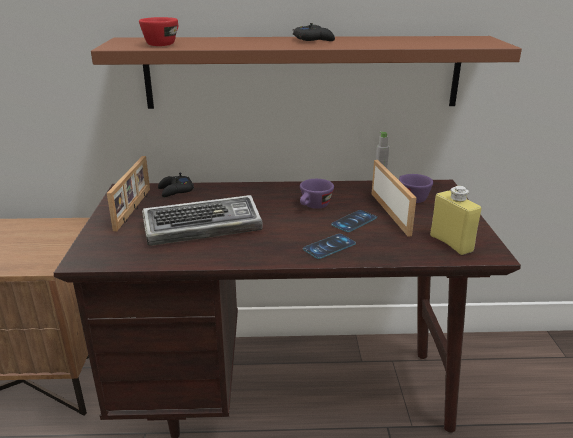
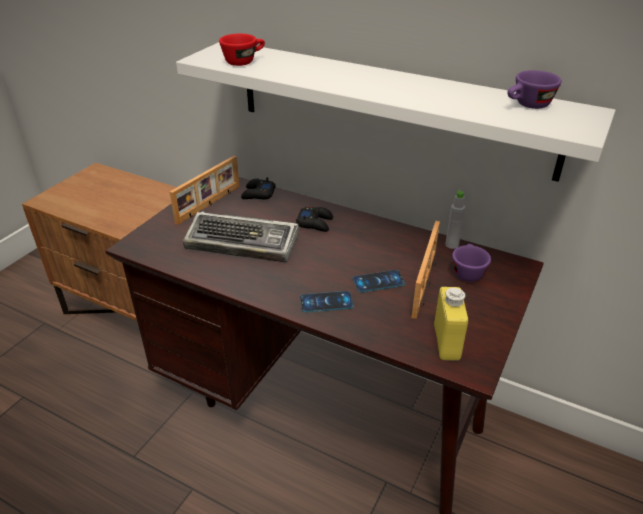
camera: 30 degrees right, 10 degrees up
brown shelf [91,36,522,109] -> white shelf [176,42,616,182]
black game controller [293,23,335,41] -> black game controller moved to [296,207,333,232]
purple cup [300,179,334,209] -> purple cup moved to [507,70,562,109]

